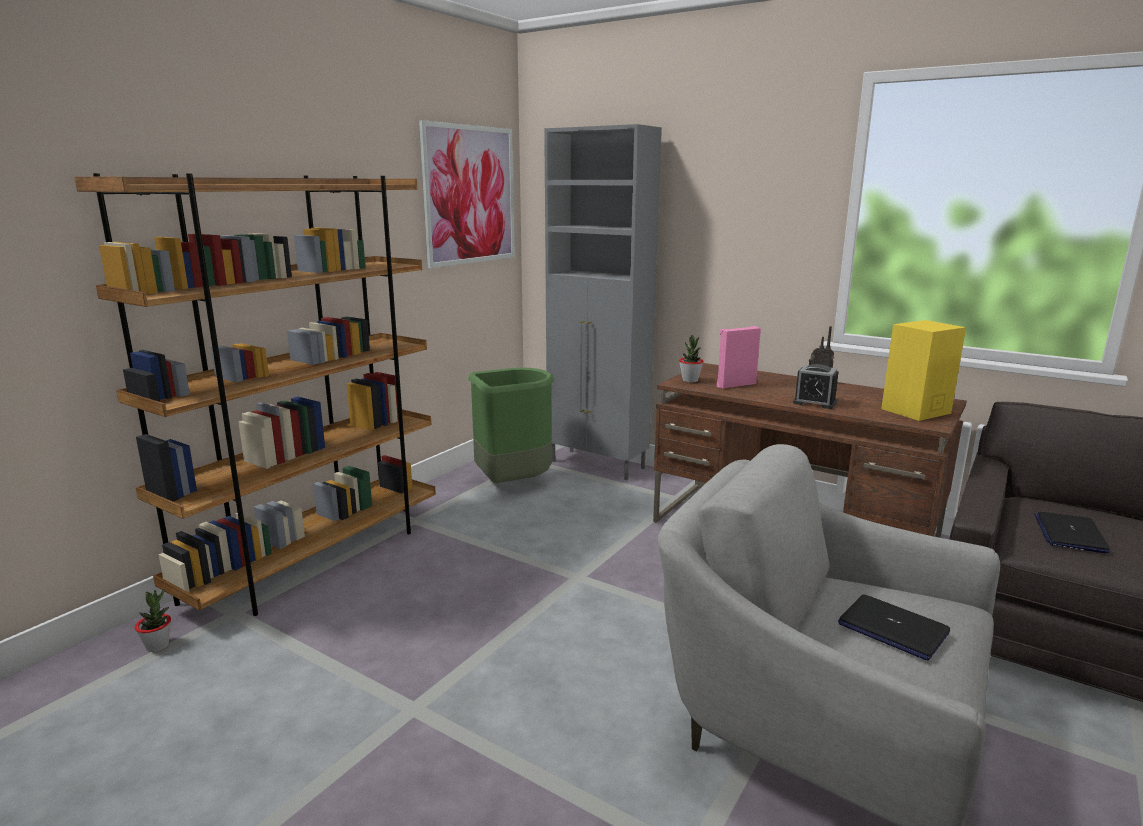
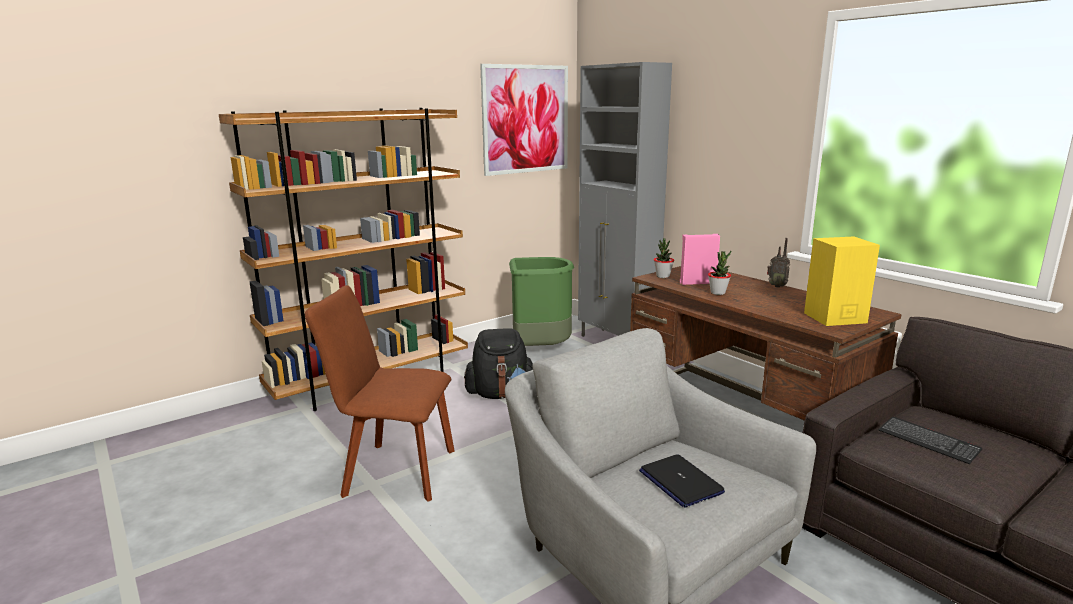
camera: 20 degrees right, 0 degrees up
potted plant [135,588,171,652] -> potted plant moved to [708,251,731,295]
alarm clock [793,364,839,409] -> none
laptop [1034,512,1110,553] -> keyboard [879,417,982,464]
none -> brown chair [305,285,455,502]
none -> black backpack [464,328,533,399]

